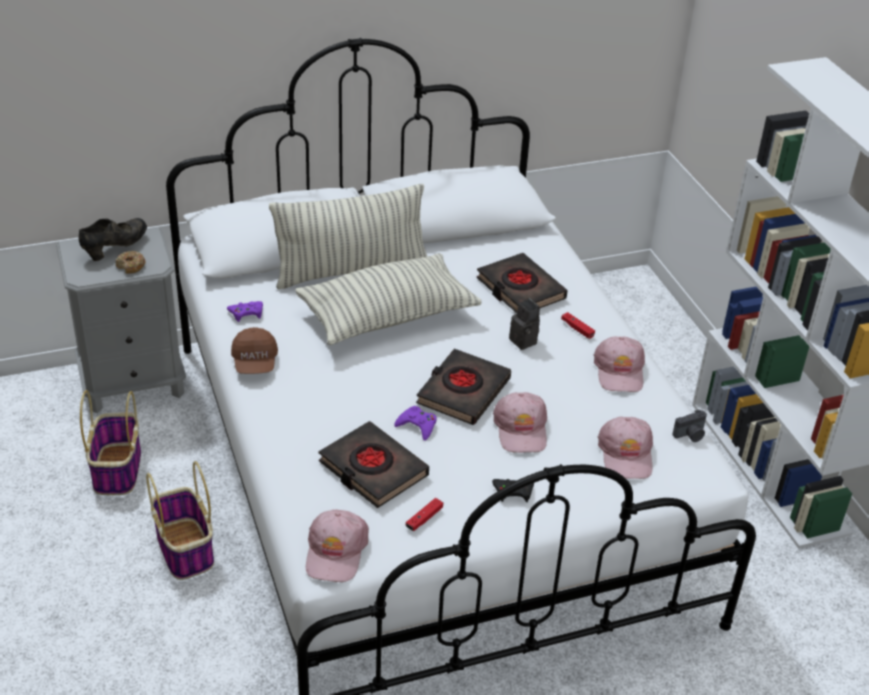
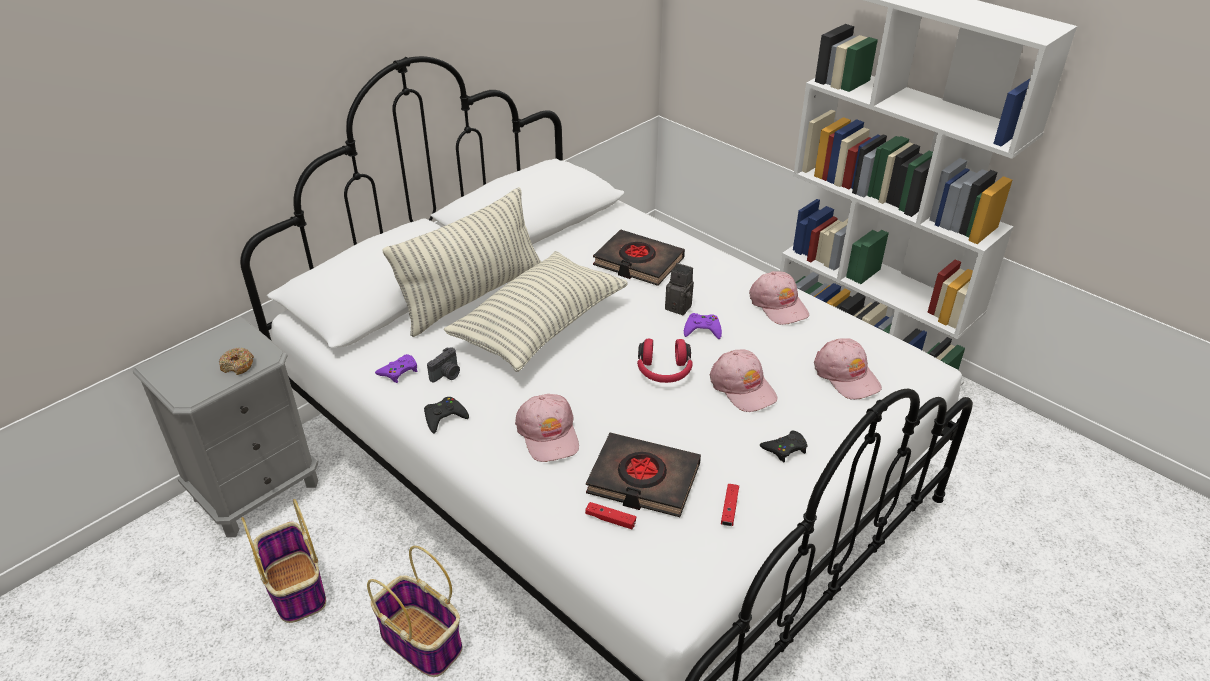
camera: 25 degrees left, 0 degrees up
black shoe [79,218,147,261] -> none
brown cap [231,327,278,374] -> black game controller [424,397,469,434]
pink cap [306,510,369,582] -> pink cap moved to [515,394,579,462]
purple game controller [394,406,437,441] -> purple game controller moved to [684,313,722,339]
black book [416,349,511,425] -> red headphones [637,339,693,383]
red game controller [561,312,595,339] -> red game controller moved to [585,502,636,529]
camera [672,410,707,442] -> camera moved to [427,347,460,383]

